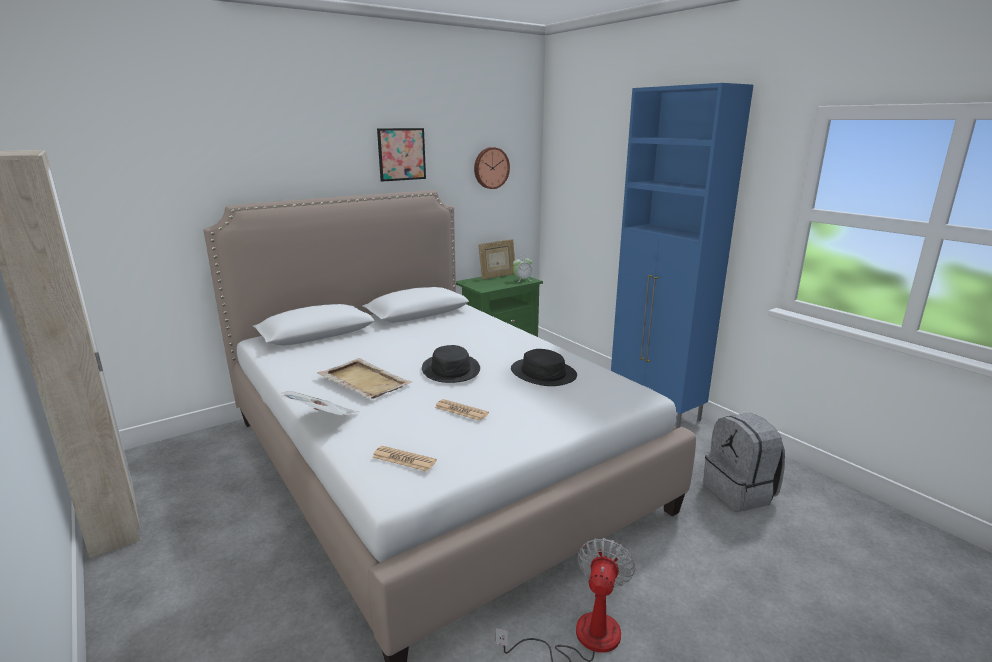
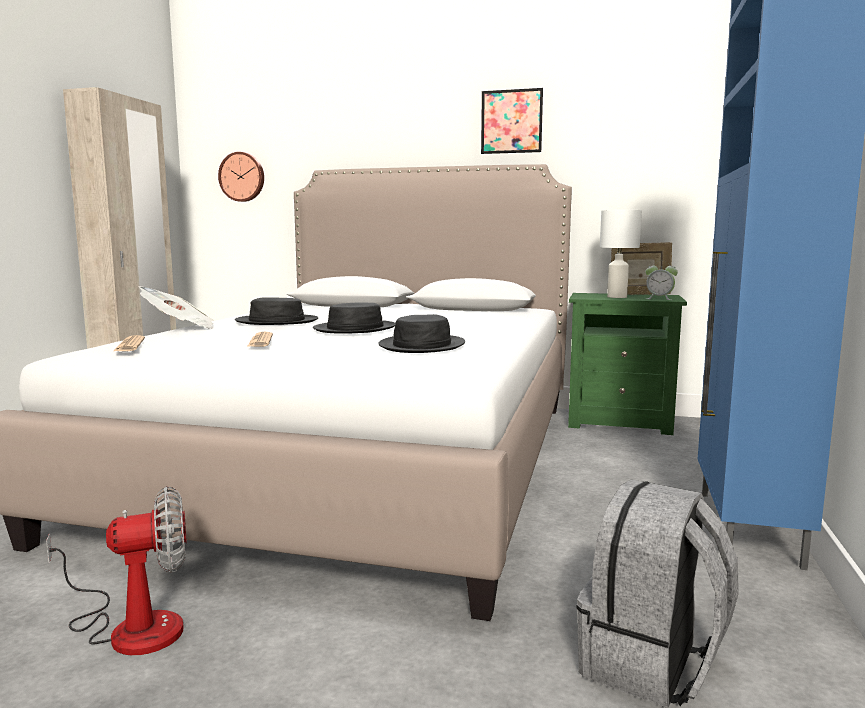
camera: 50 degrees right, 10 degrees down
beige tray [317,358,413,399] -> black hat [235,297,318,325]
wall clock [474,147,510,189] -> wall clock moved to [218,152,264,202]
none -> white table lamp [600,210,642,298]

